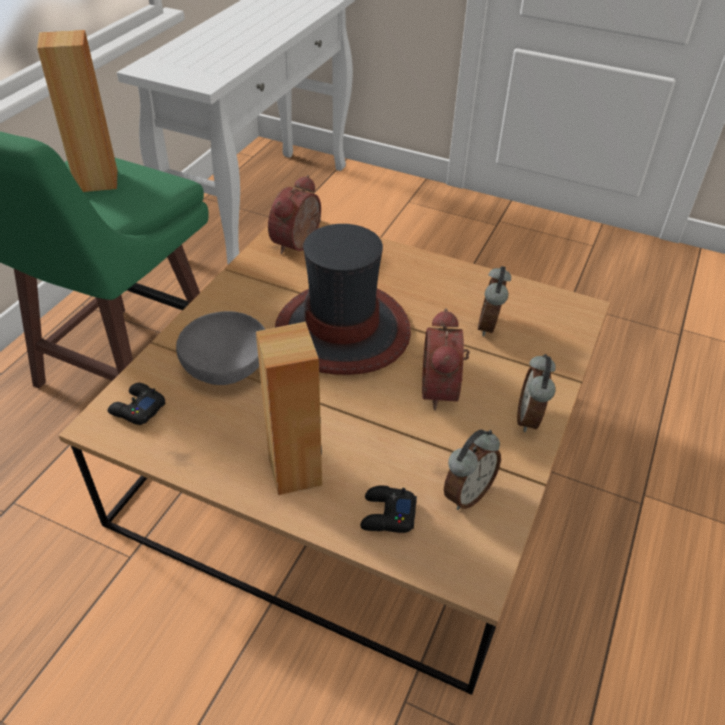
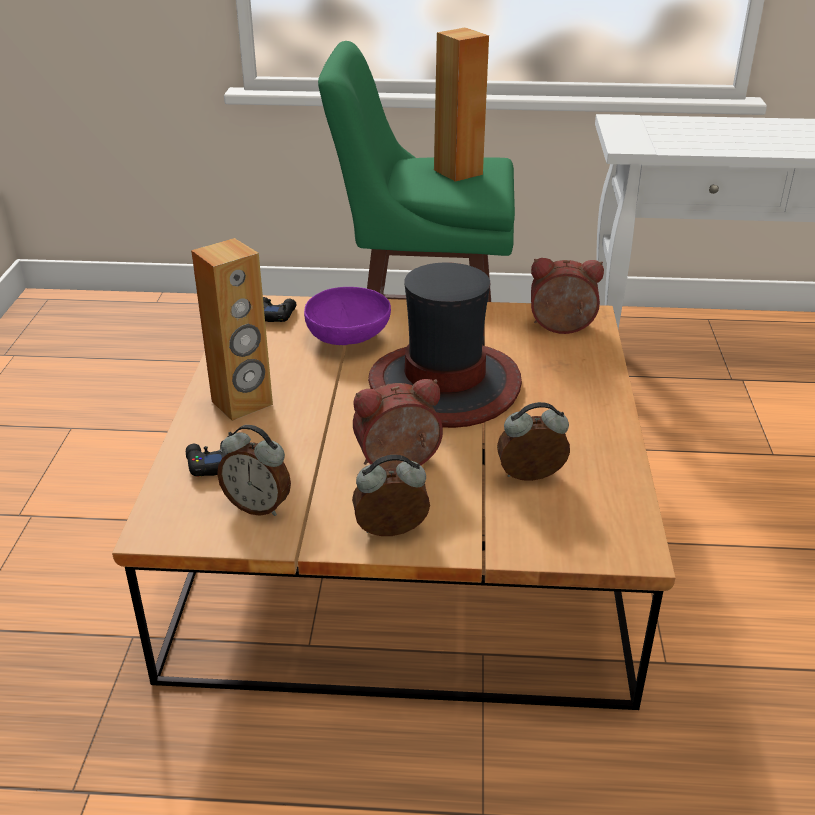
camera: 70 degrees right, 10 degrees down
grey bowl [176,311,265,385] -> purple bowl [304,287,391,345]

